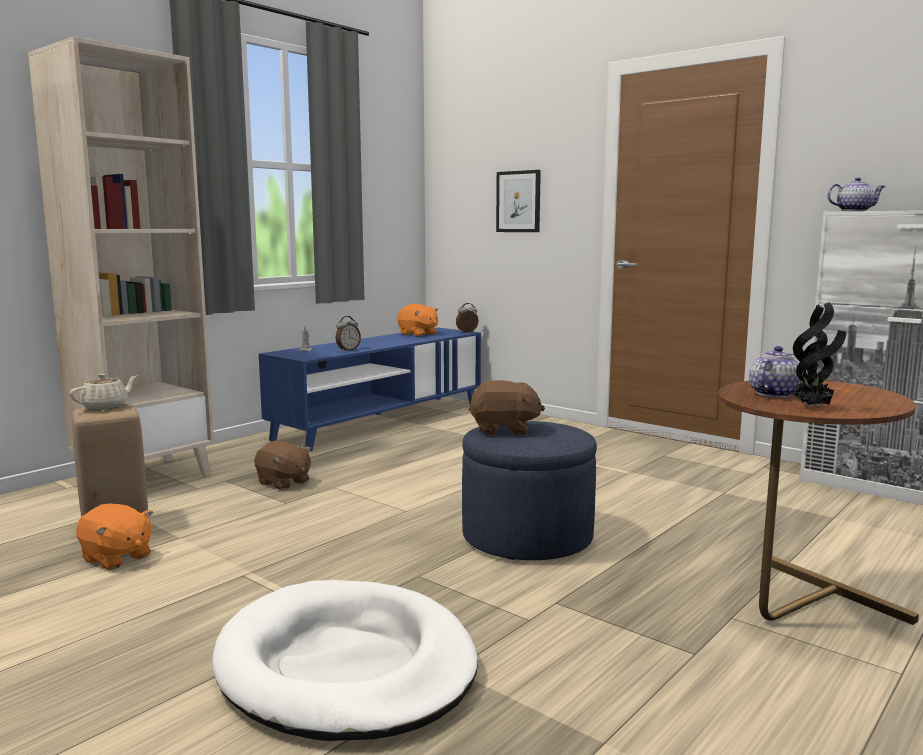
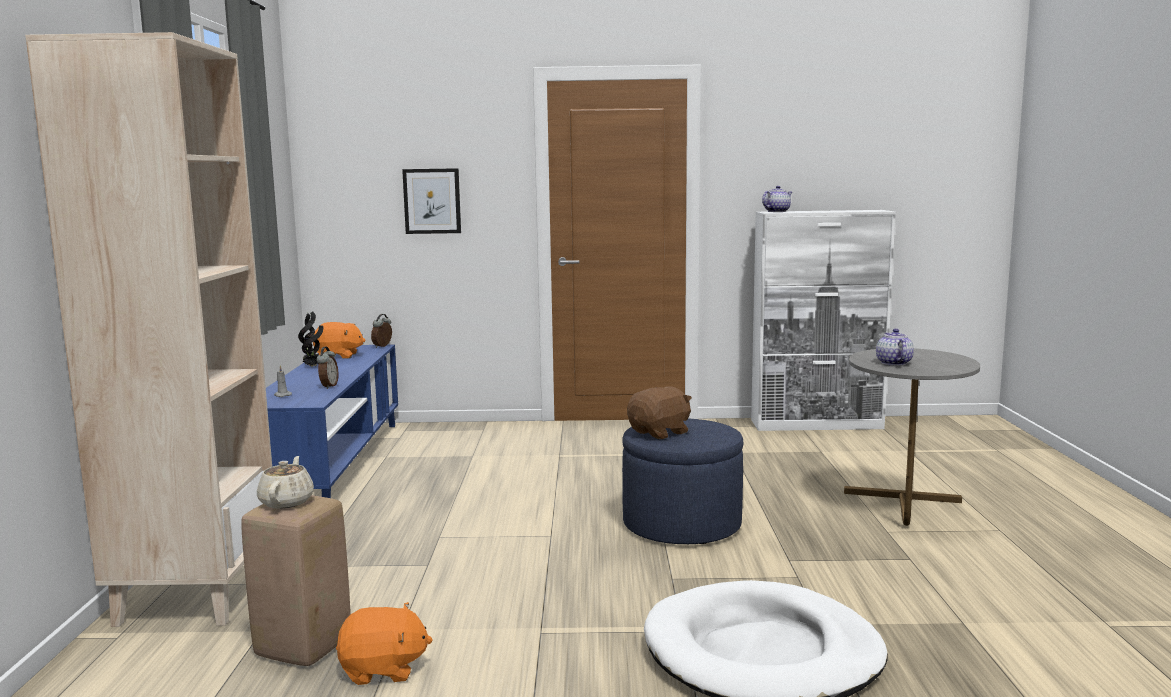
camera: 40 degrees left, 0 degrees up
brown plush toy [254,441,312,490] -> none
brown side table [718,381,919,625] -> grey side table [844,348,980,526]
potted plant [793,302,846,408] -> potted plant moved to [298,312,323,367]

